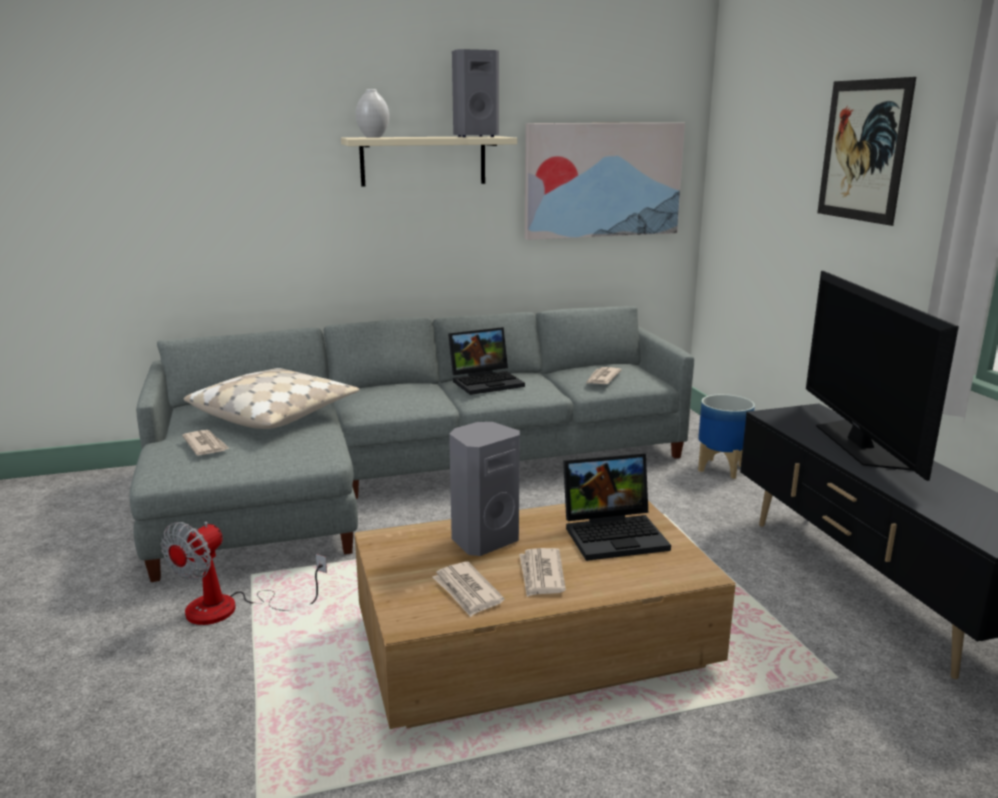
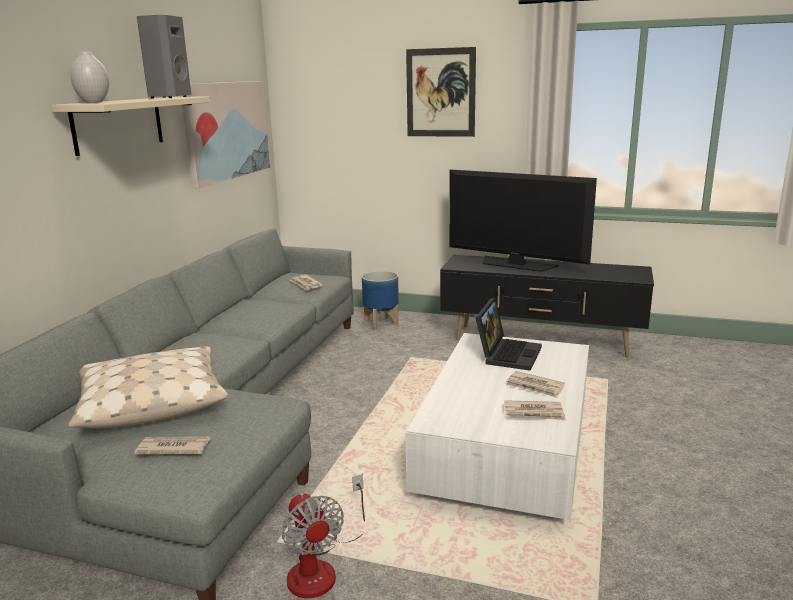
camera: 55 degrees left, 0 degrees up
brown coffee table [355,501,736,729] -> white coffee table [405,333,589,520]
laptop [448,327,525,395] -> none
grey speaker [449,422,520,556] -> none

